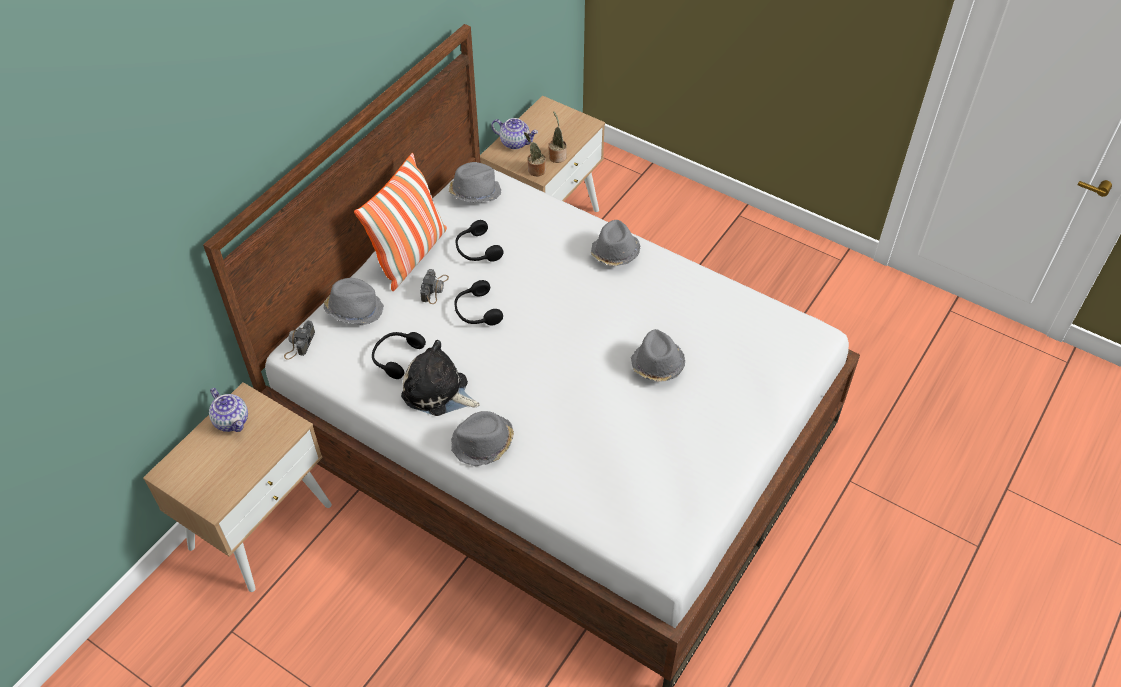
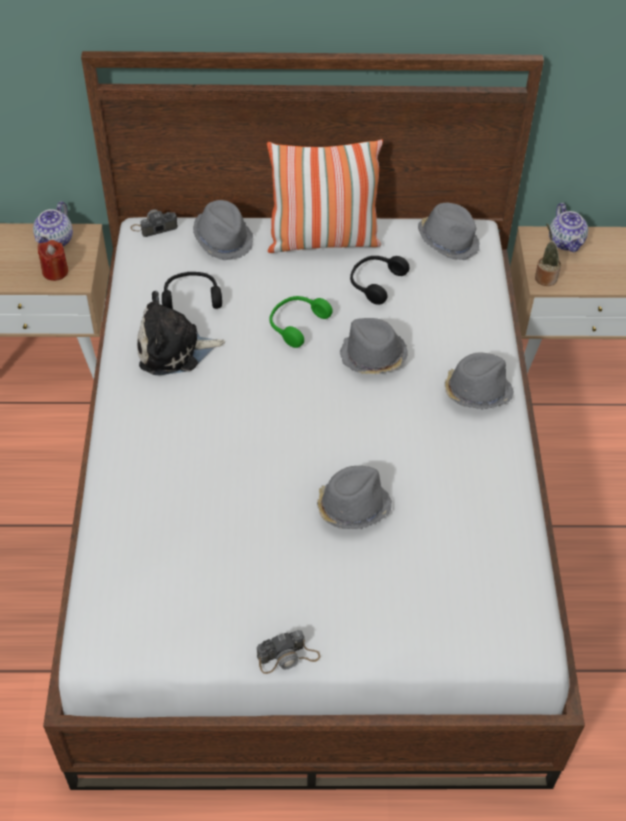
camera: 55 degrees right, 0 degrees up
plush toy [401,340,480,416] -> plush toy turned 90 degrees counterclockwise [137,291,225,375]
camera [420,269,449,304] -> camera moved to [257,630,321,674]
grey hat [451,411,514,466] -> grey hat moved to [340,318,408,374]
black headphones [455,280,503,325] -> green headphones [270,296,333,348]
potted plant [548,111,567,163] -> none
none -> red candle [38,240,68,281]

